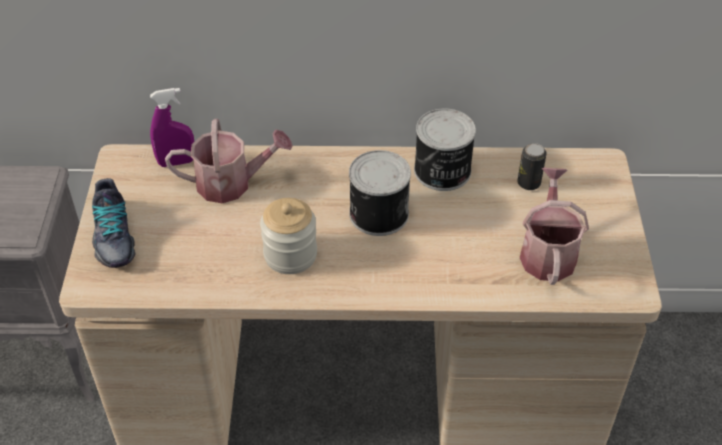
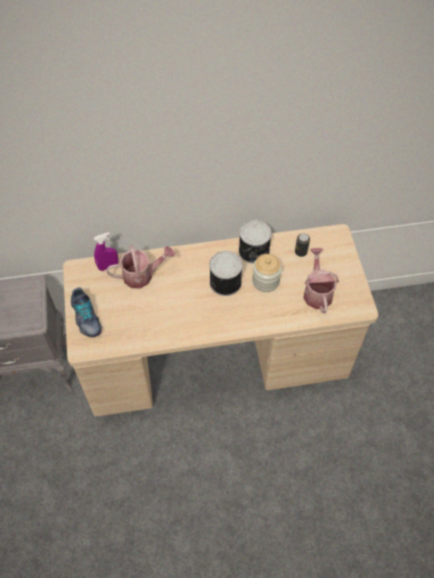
camera: 10 degrees left, 10 degrees up
jar [260,198,317,274] -> jar moved to [252,254,282,292]

